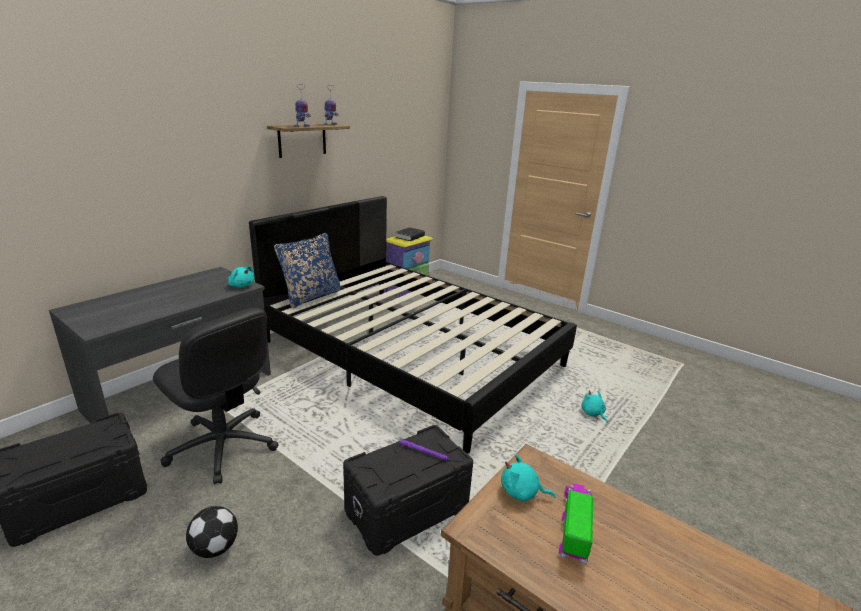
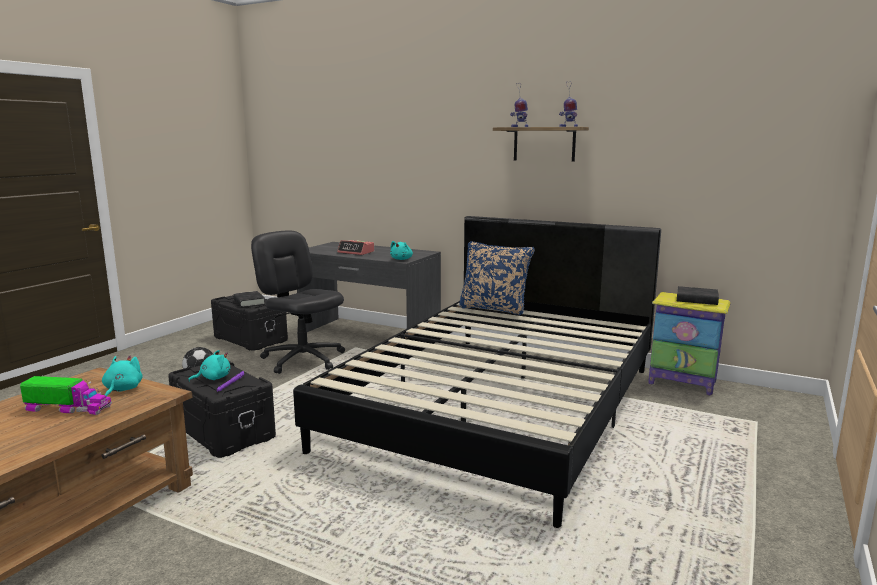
camera: 80 degrees right, 10 degrees down
black office chair [153,308,279,484] -> black office chair turned 105 degrees clockwise [251,231,345,374]
turquoise plush toy [581,390,608,423] -> turquoise plush toy moved to [188,350,230,382]
none -> black book [233,291,265,307]
none -> alarm clock [337,240,374,255]

